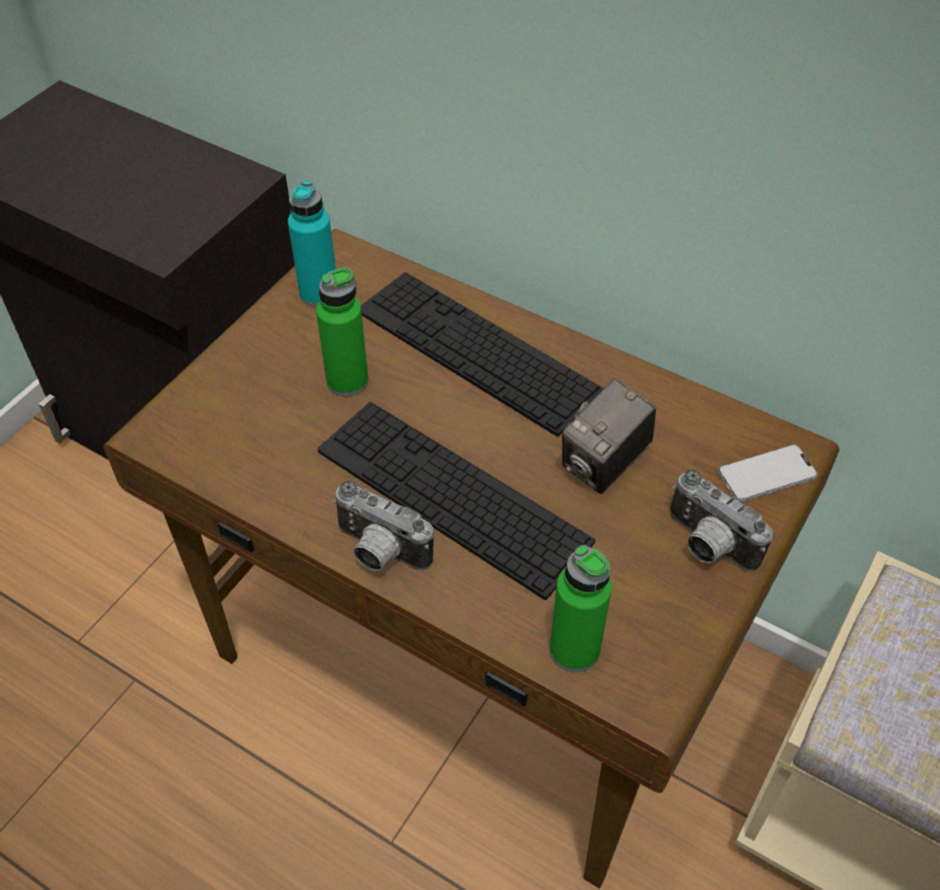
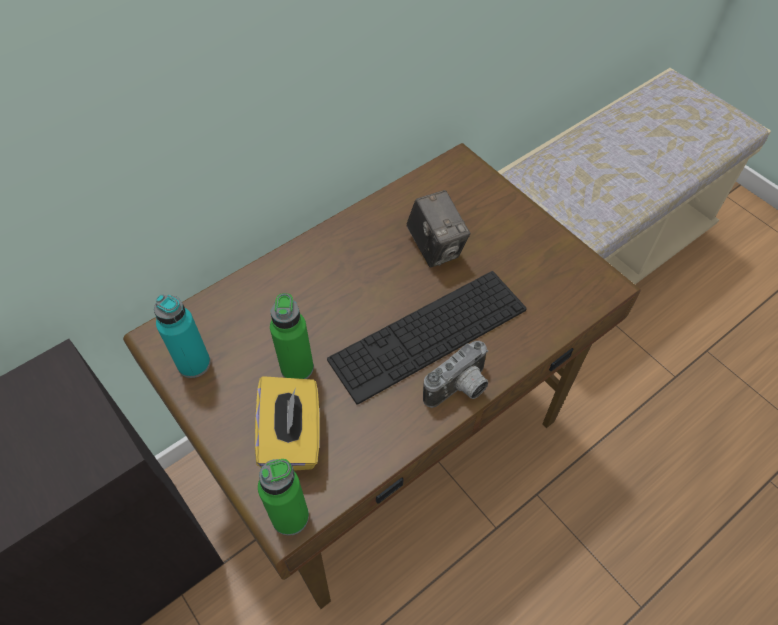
camera: 70 degrees left, 5 degrees up
keyboard [361,272,604,437] -> none
green bottle [550,545,612,672] -> green bottle moved to [258,459,309,536]
camera [670,469,773,572] -> none
phone [718,444,817,502] -> none
none -> yellow tissue box [255,376,320,471]

